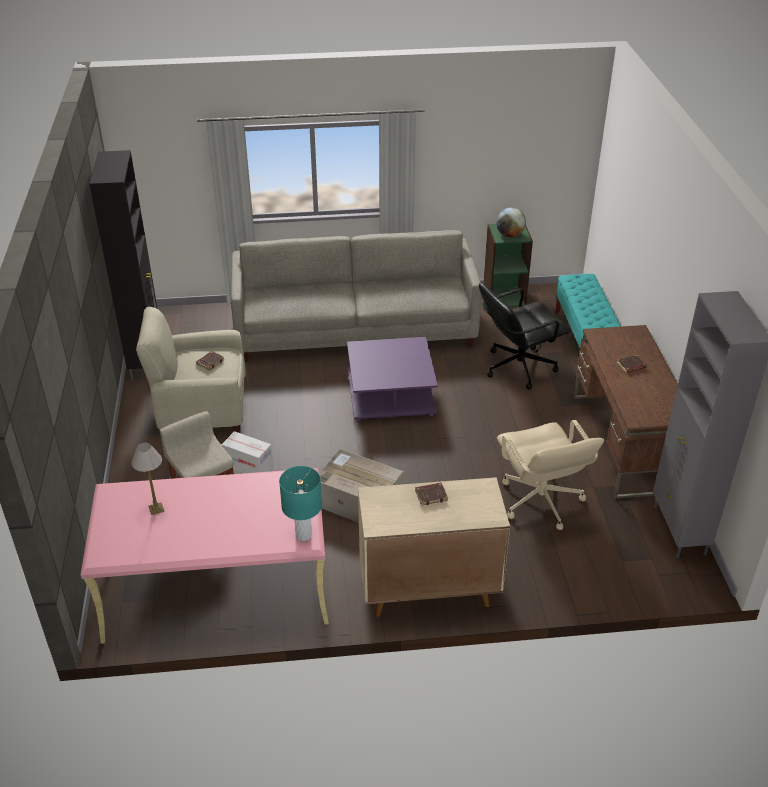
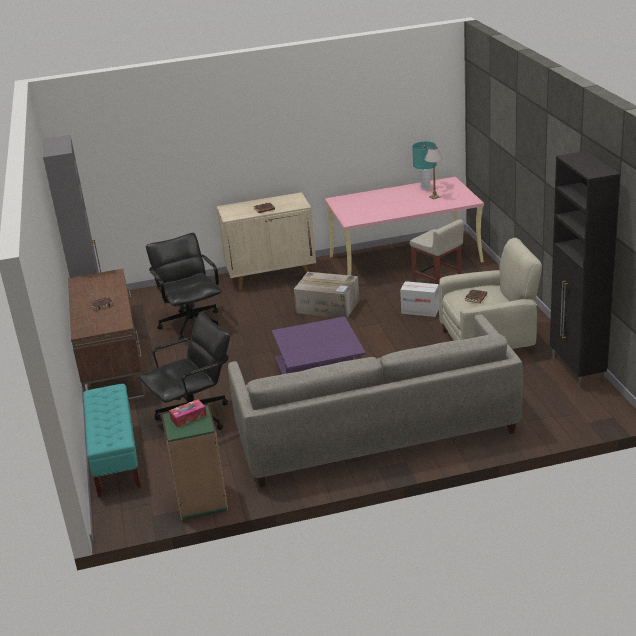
camera: 175 degrees right, 10 degrees down
turquoise table lamp [279,466,322,541] -> turquoise table lamp moved to [412,141,437,190]
globe [496,208,526,237] -> tissue box [169,399,207,427]
beige office chair [497,420,604,530] -> black office chair [146,233,222,340]

